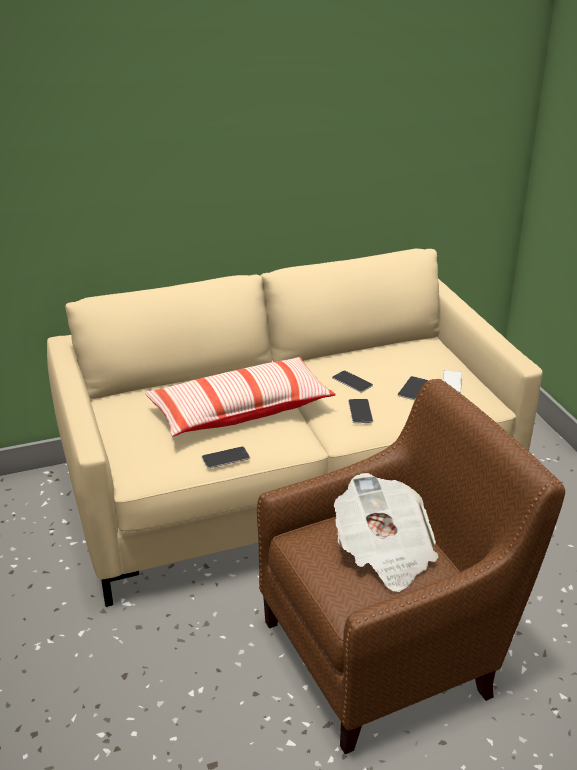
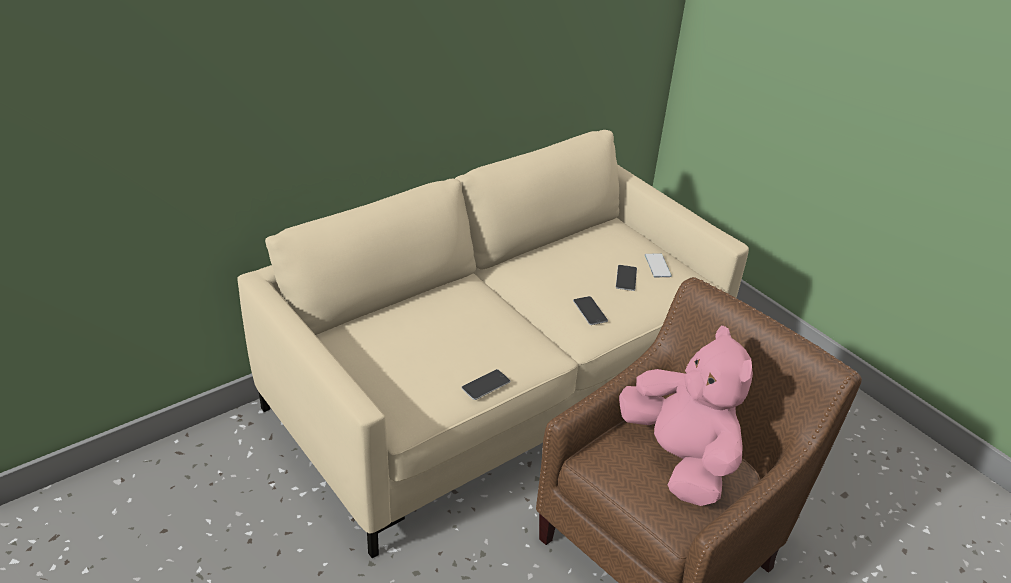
camera: 20 degrees left, 5 degrees up
pillow [145,357,336,437] -> none
phone [332,370,373,392] -> none
newspaper [334,473,438,592] -> pink plush toy [619,326,753,506]

